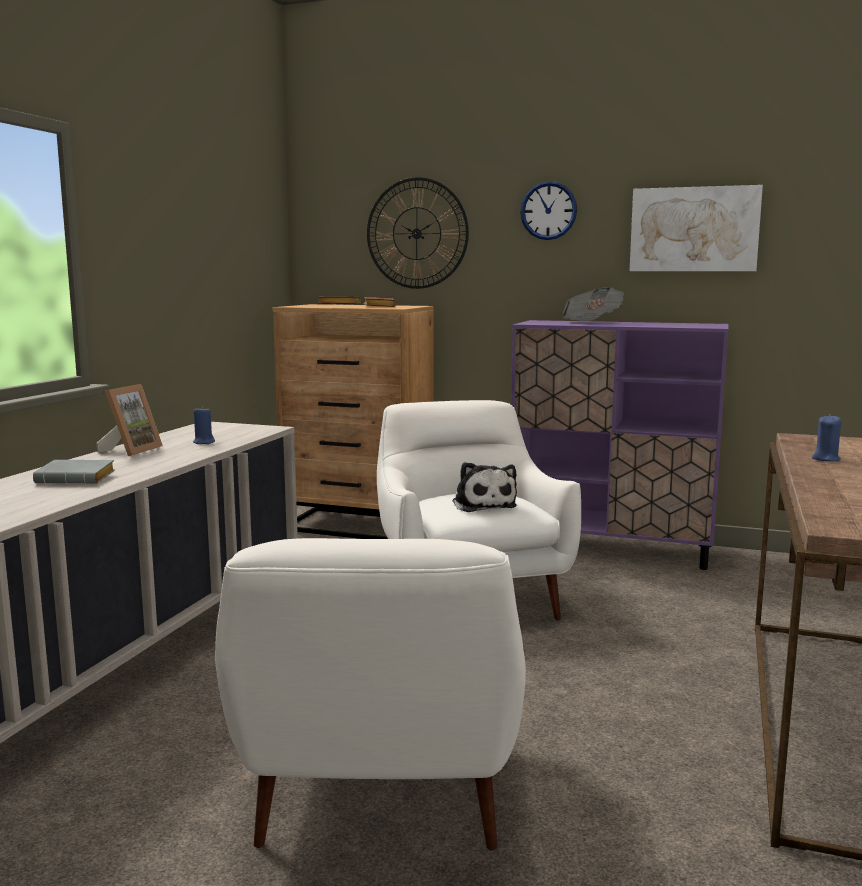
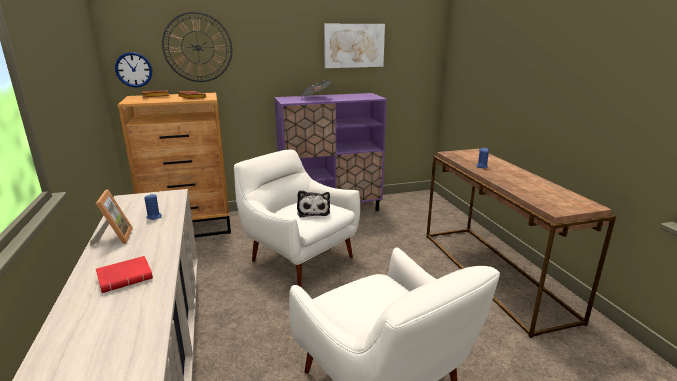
camera: 35 degrees left, 10 degrees up
grey book [33,460,115,484] -> red book [96,256,153,293]
plush toy [453,462,517,512] -> plush toy turned 45 degrees clockwise [297,190,330,217]
wall clock [520,181,577,240] -> wall clock moved to [115,52,152,87]

